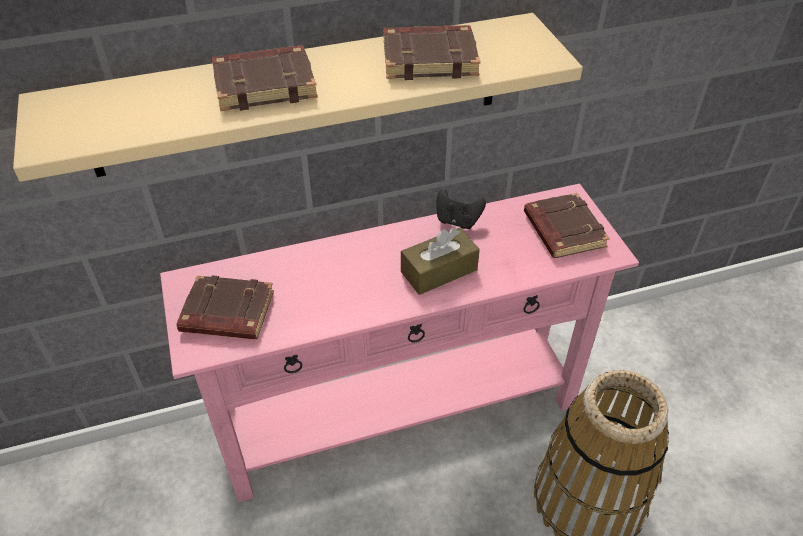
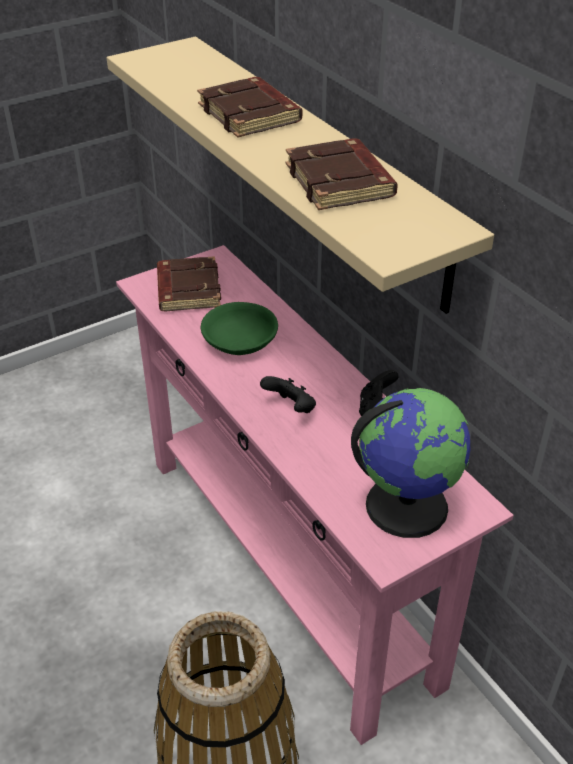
camera: 75 degrees right, 5 degrees down
brown tissue box [401,227,480,295] -> black game controller [260,376,316,413]
brown book [524,193,610,258] -> globe [351,388,470,538]
none -> green bowl [201,302,278,355]

